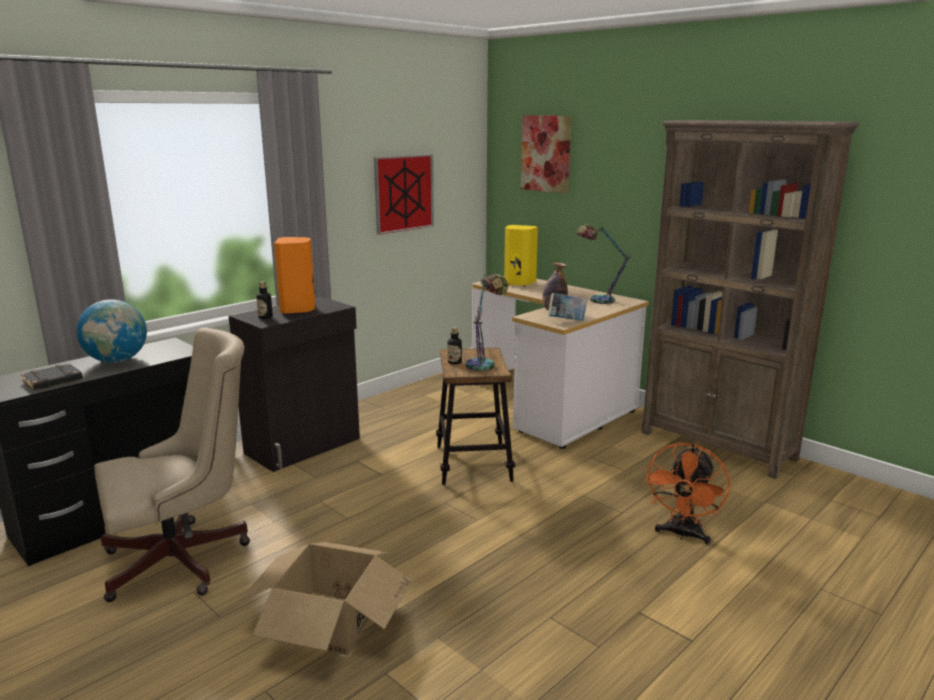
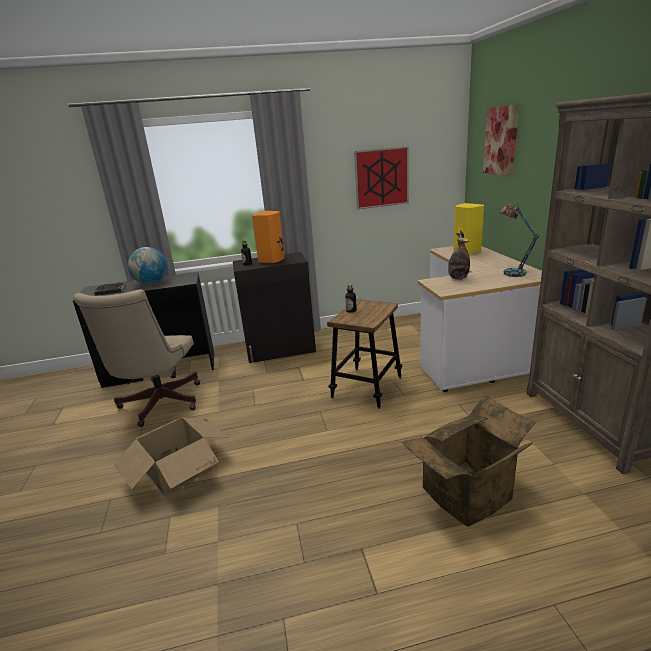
camera: 35 degrees right, 5 degrees up
beige office chair [94,328,250,602] -> beige office chair turned 90 degrees clockwise [74,289,200,427]
table lamp [466,274,508,371] -> none
book [548,293,587,321] -> none
orange fan [644,443,730,545] -> cardboard box [401,394,536,527]

